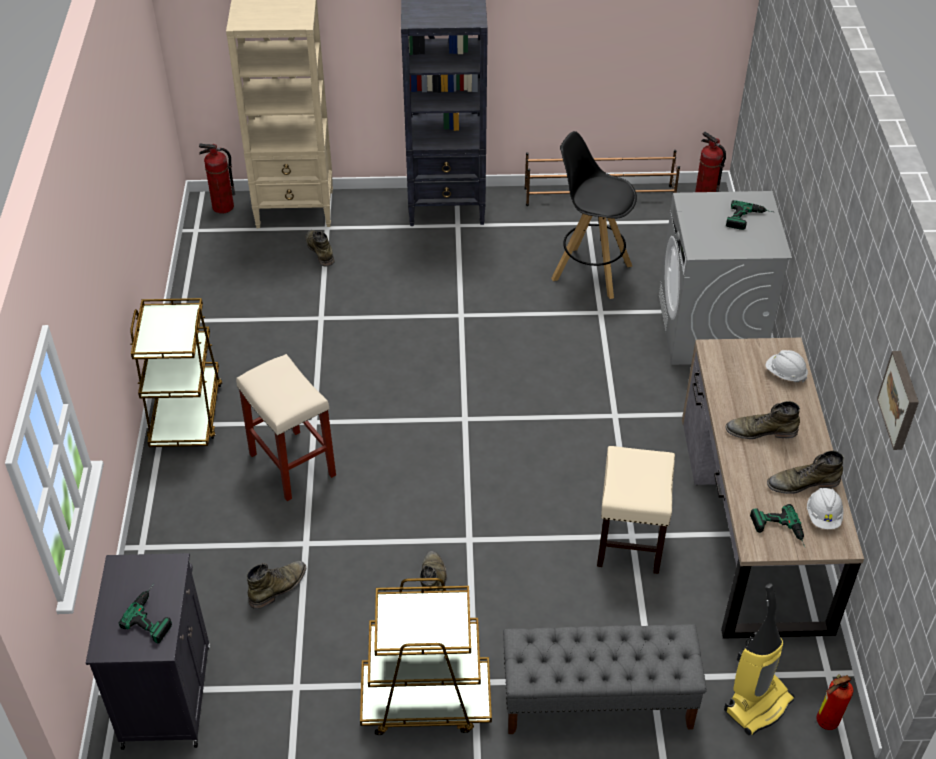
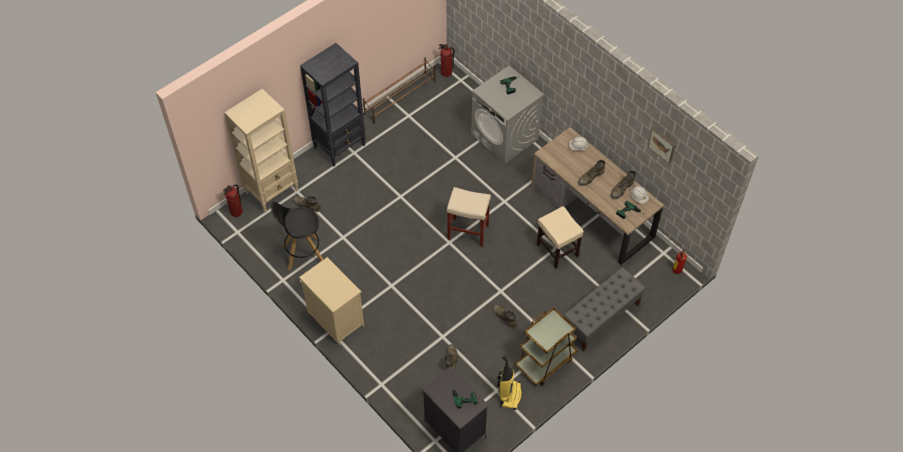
camera: 40 degrees left, 10 degrees up
brown cart [130,298,223,447] -> beige cabinet [299,257,365,346]
beige stool [236,354,336,501] -> beige stool moved to [447,187,491,247]
black stool [551,131,637,299] -> black stool moved to [271,202,324,271]
vacuum cleaner [724,583,794,735] -> vacuum cleaner moved to [497,354,522,410]

